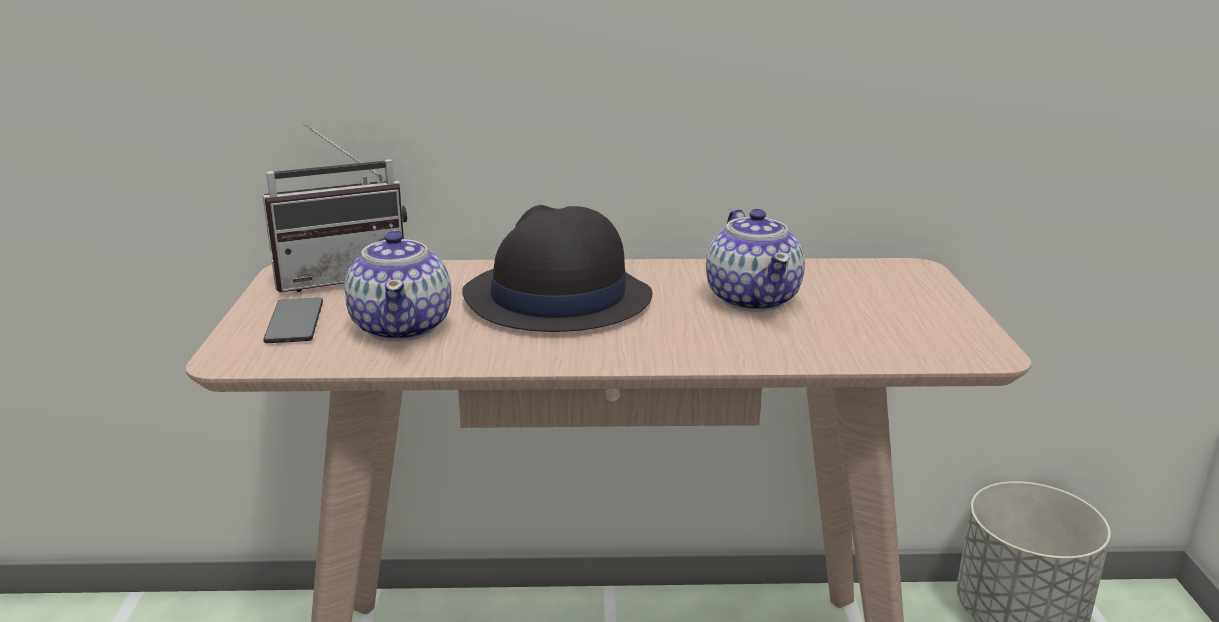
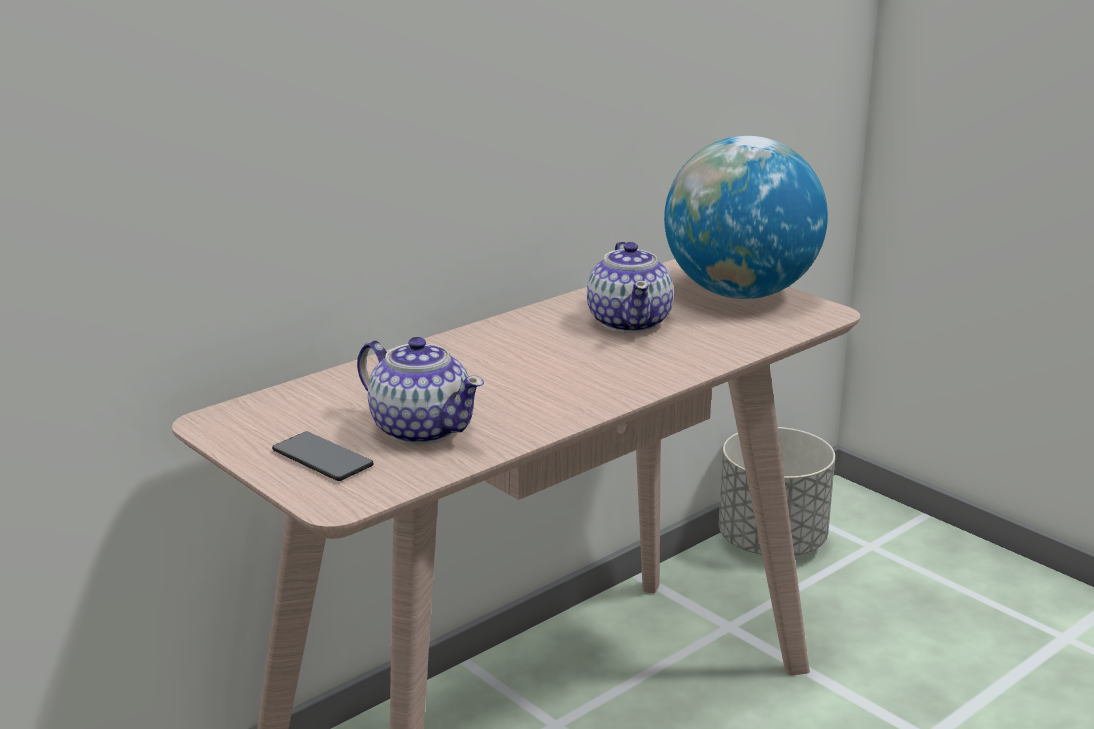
camera: 40 degrees left, 0 degrees up
radio [263,123,407,292] -> none
black hat [462,205,652,332] -> none
teapot [706,209,805,312] -> teapot turned 45 degrees clockwise [587,241,673,333]
none -> globe [664,135,828,299]

